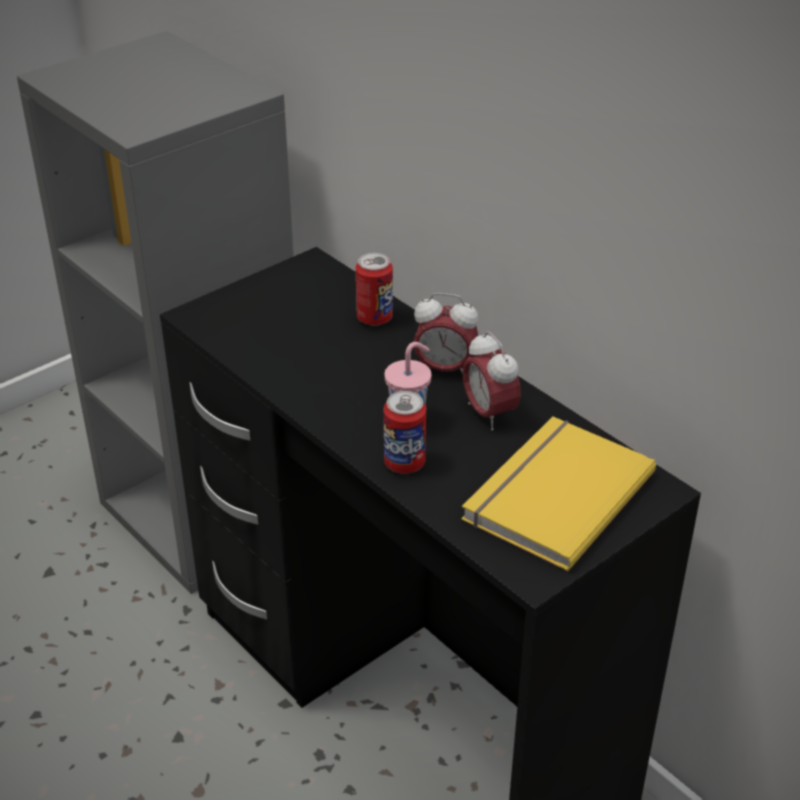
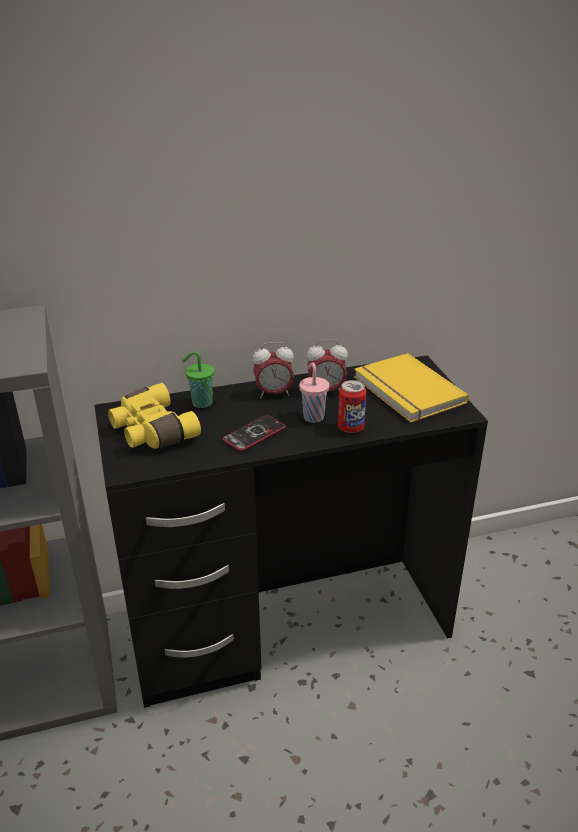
camera: 65 degrees left, 5 degrees down
can [356,253,393,326] -> green cup [182,351,215,408]
alarm clock [413,293,478,372] -> alarm clock turned 45 degrees clockwise [253,342,294,398]
none -> yellow binoculars [108,383,201,449]
none -> phone [222,415,286,451]

